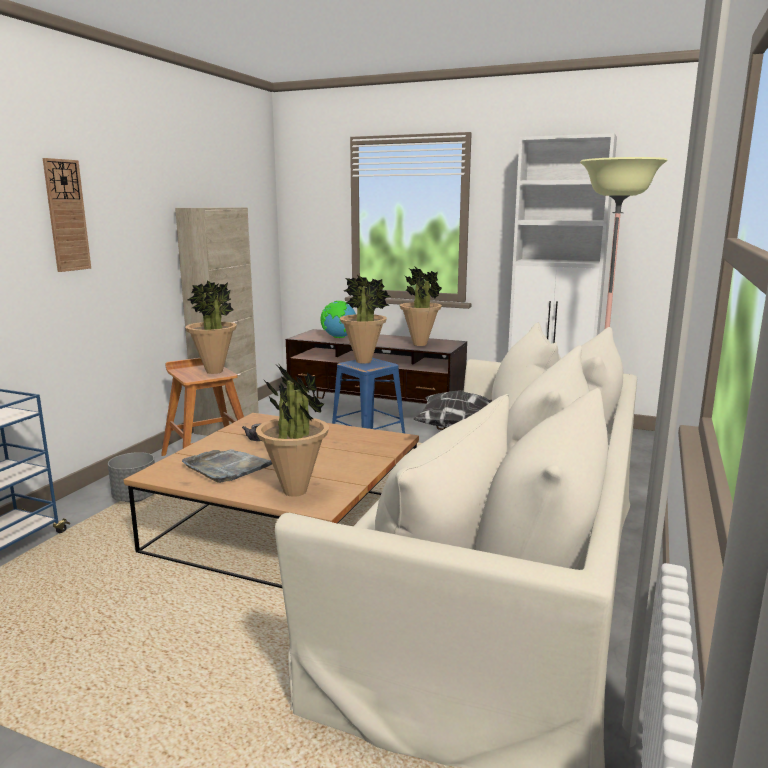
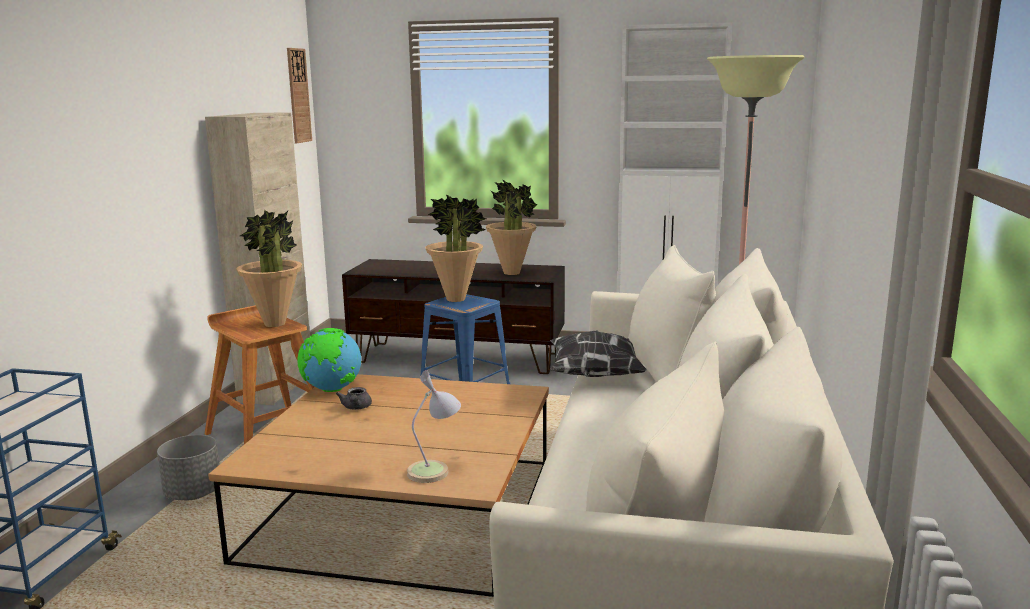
camera: 10 degrees left, 0 degrees up
wall clock [43,158,91,272] -> wall clock moved to [287,48,312,143]
grey tray [182,449,272,483] -> none
potted plant [256,366,329,497] -> table lamp [407,370,461,483]
globe [321,301,356,338] -> globe moved to [298,328,361,392]

